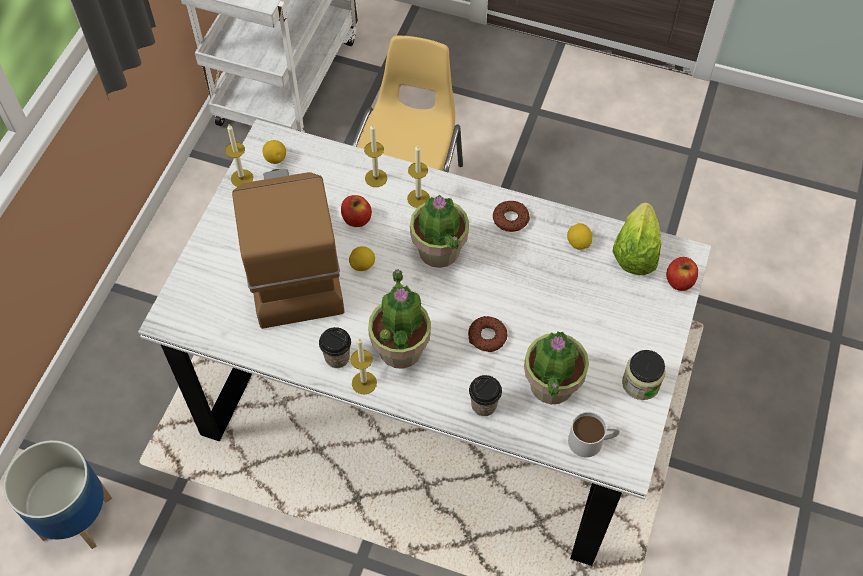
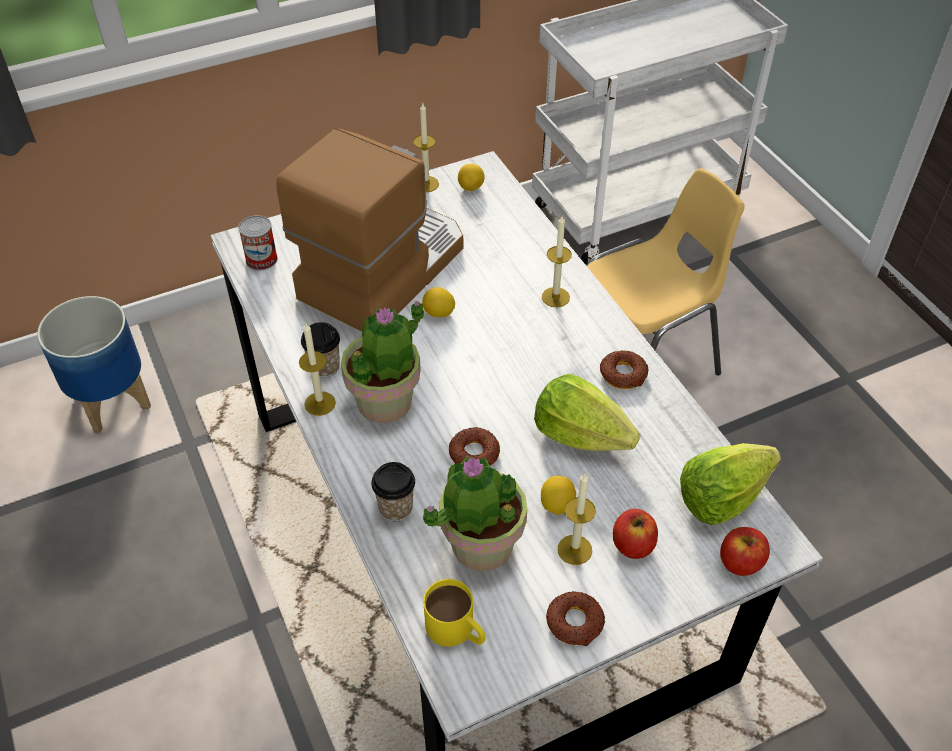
camera: 45 degrees right, 10 degrees down
apple [341,195,372,227] -> apple moved to [613,509,658,559]
candle [364,124,387,187] -> candle moved to [558,474,596,565]
potted plant [410,194,469,268] -> none
lemon [567,223,592,250] -> lemon moved to [541,476,576,515]
white mug [568,412,620,458] -> yellow mug [423,579,486,647]
jar [622,350,666,400] -> donut [546,591,605,646]
none -> can [238,215,278,270]
none -> lettuce [534,374,640,451]

